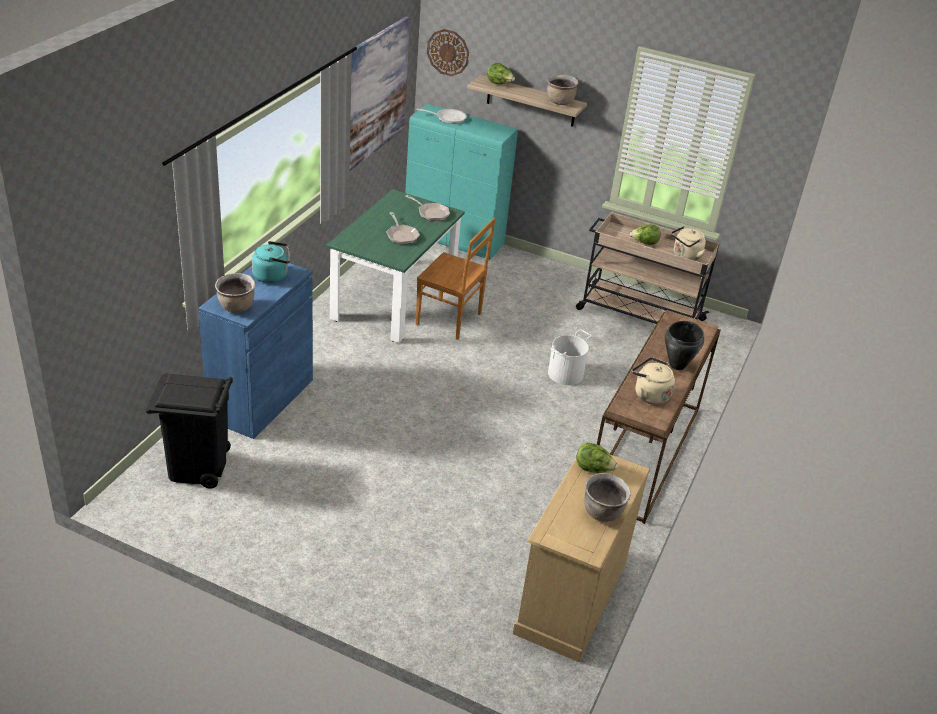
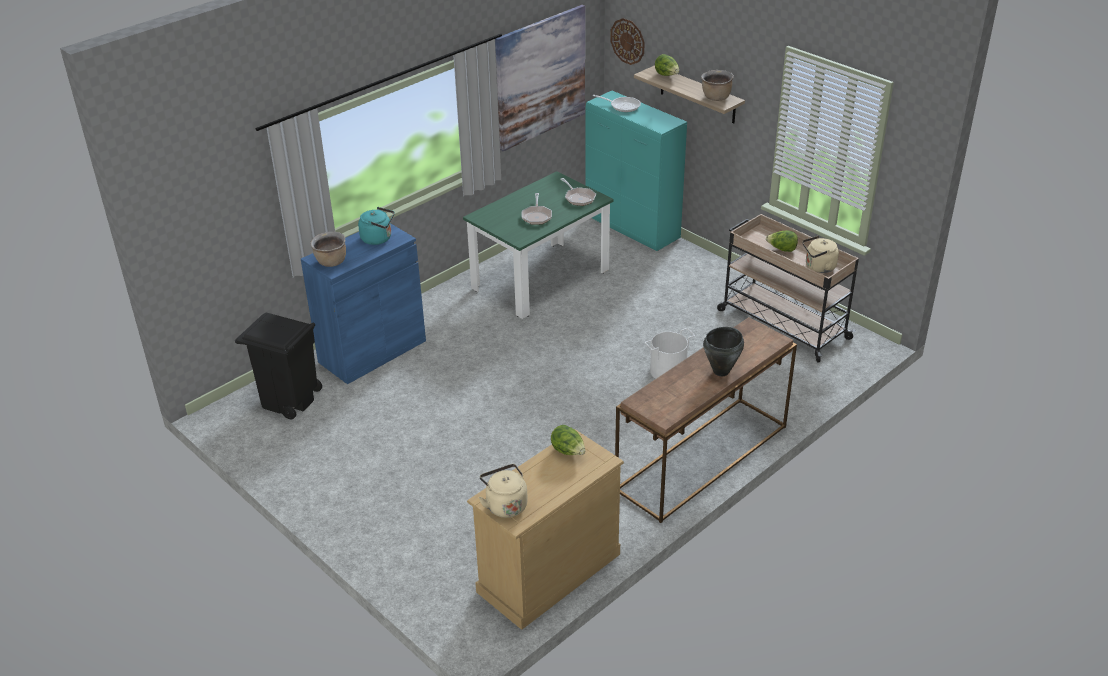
camera: 25 degrees right, 0 degrees up
brown chair [416,218,495,340] -> none
brown cooking pot [584,473,631,522] -> none
beige kettle [632,357,675,405] -> beige kettle moved to [479,464,528,518]

